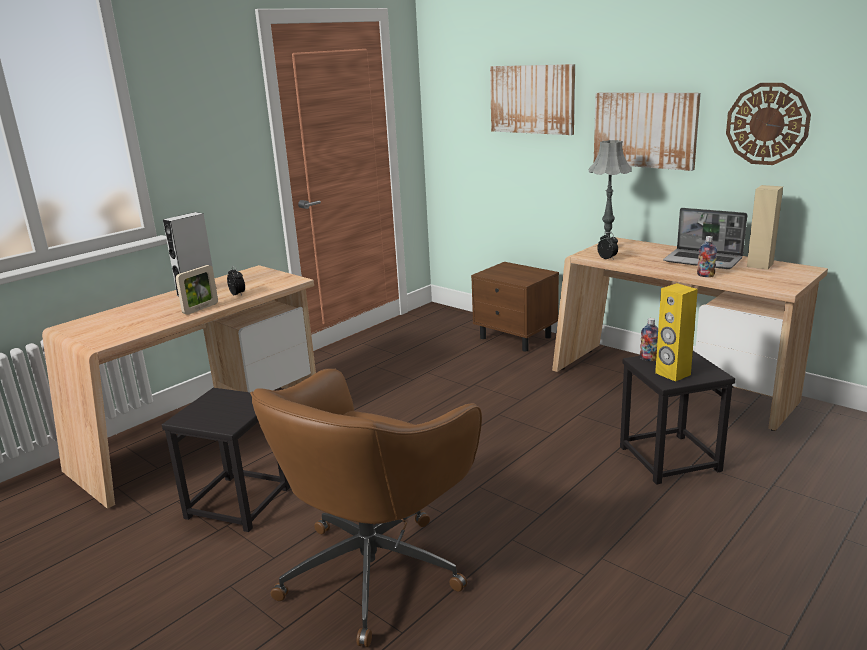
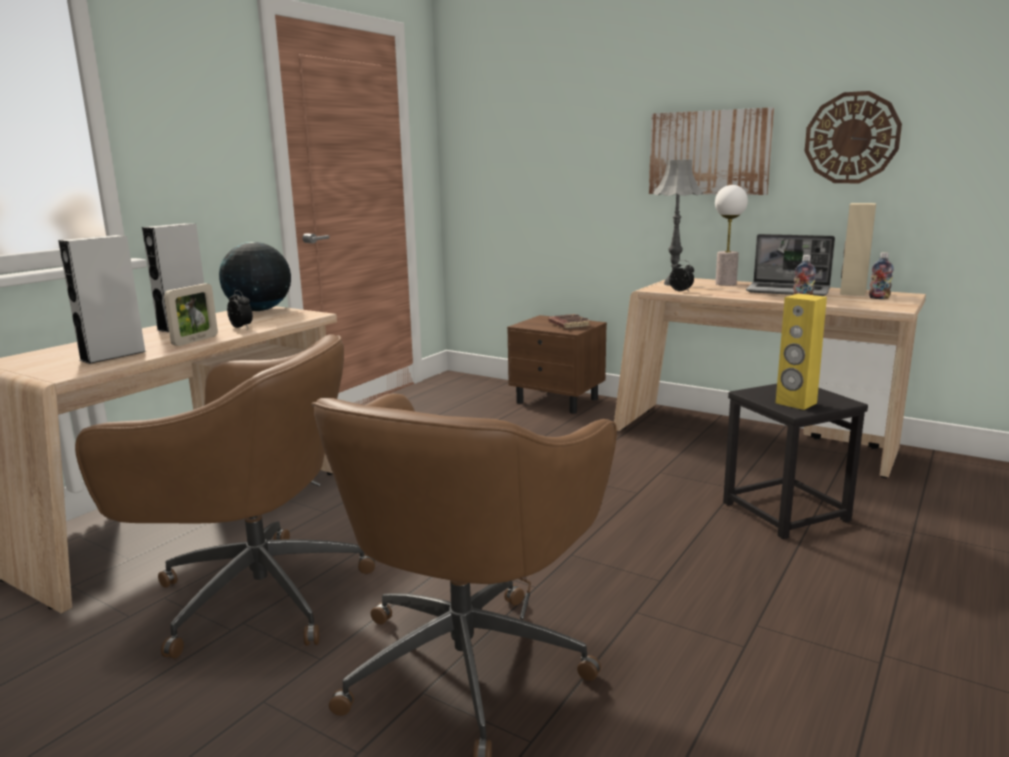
camera: 10 degrees left, 5 degrees down
black stool [162,388,290,532] -> brown office chair [75,334,375,659]
picture [490,64,575,135] -> none
bottle [640,318,658,361] -> bottle moved to [869,252,894,299]
none -> grey speaker [58,235,146,364]
none -> globe [219,242,291,311]
none -> brown book [549,314,591,329]
none -> table lamp [715,185,748,286]

